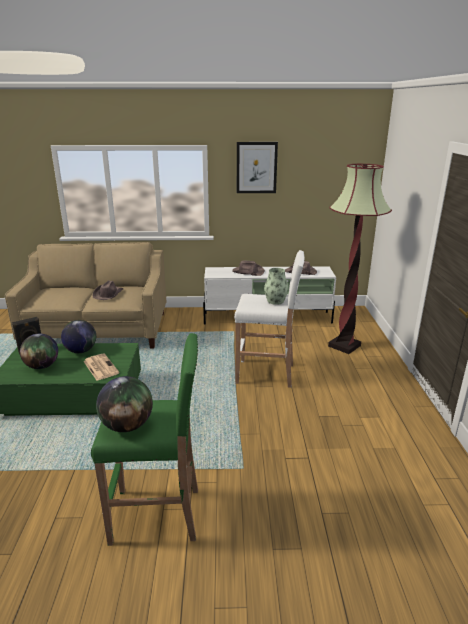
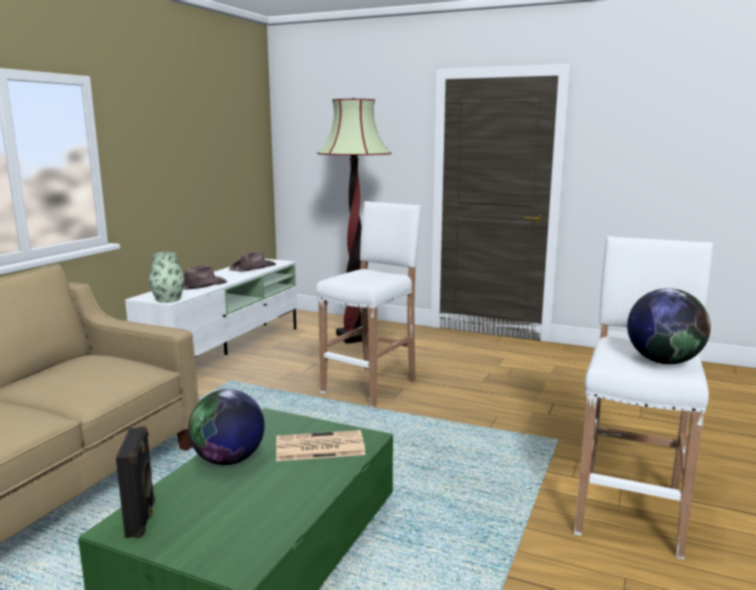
camera: 65 degrees left, 10 degrees down
globe [20,334,58,369] -> none
green stool [91,333,198,546] -> white stool [574,236,713,560]
brown hat [92,280,123,300] -> none
picture [237,142,278,193] -> none
vase [264,268,289,305] -> vase moved to [149,252,185,303]

